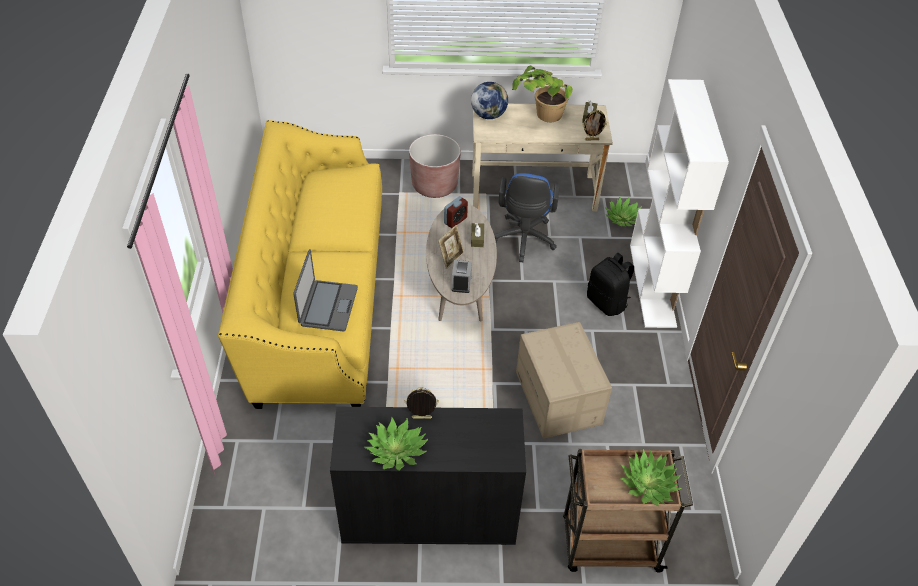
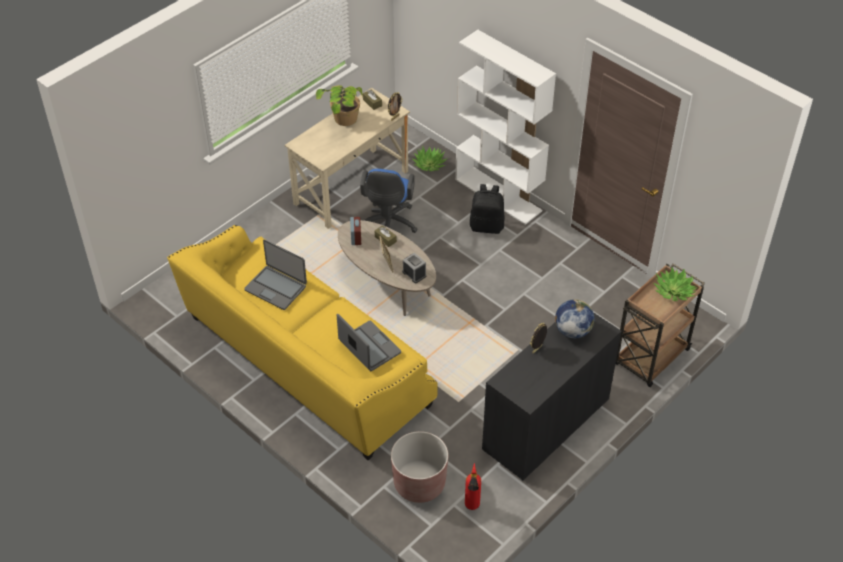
camera: 45 degrees left, 0 degrees up
potted plant [365,417,428,471] -> none
brown planter [409,134,461,198] -> brown planter moved to [391,431,448,503]
globe [471,82,508,119] -> globe moved to [555,299,594,338]
blue office chair [495,173,560,262] -> blue office chair turned 45 degrees clockwise [360,169,418,233]
cardboard box [516,322,612,439] -> none
none -> laptop [244,240,307,310]
none -> fire extinguisher [465,463,481,510]

